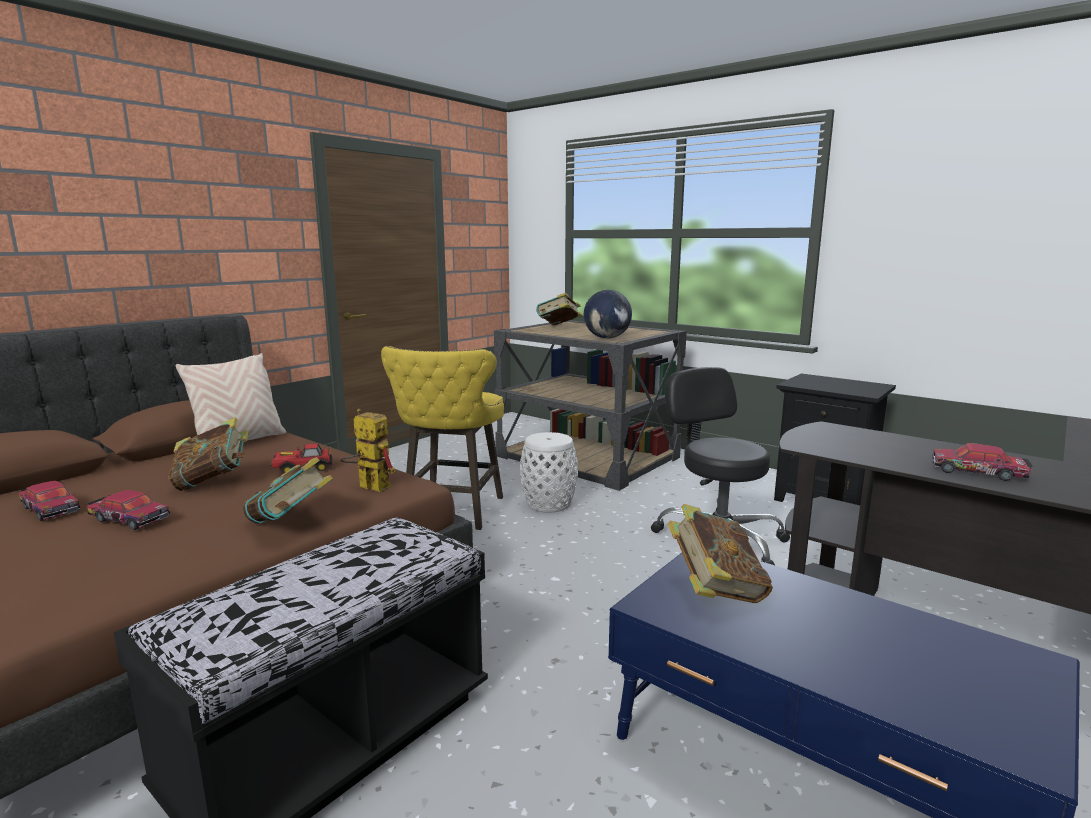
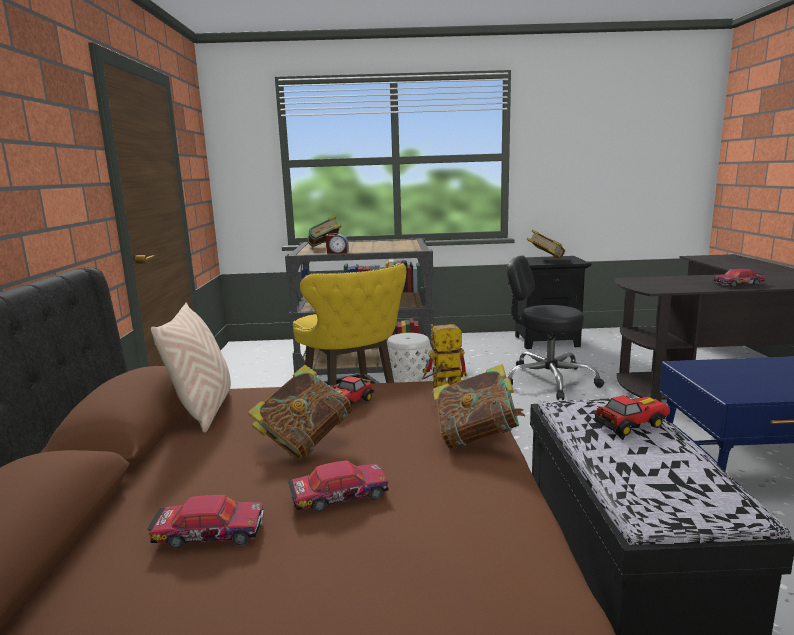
camera: 40 degrees left, 0 degrees up
globe [584,290,632,338] -> none
book [668,504,773,603] -> book moved to [527,230,565,259]
none -> alarm clock [326,233,349,254]
none -> toy car [594,396,670,436]

